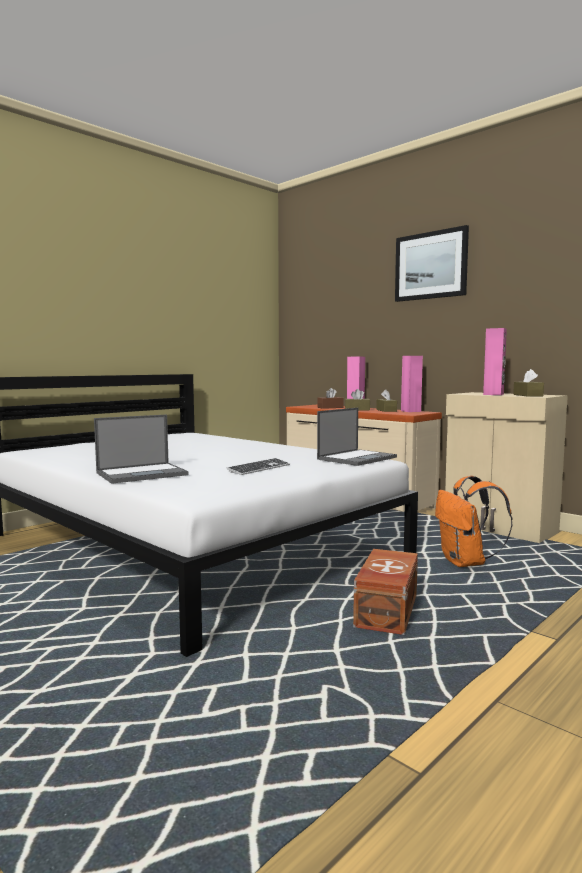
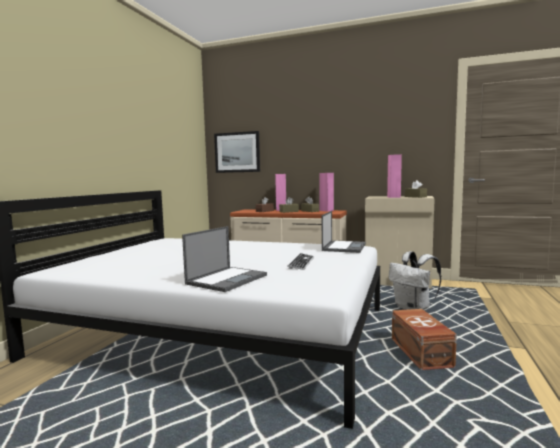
camera: 25 degrees left, 0 degrees up
picture [395,225,469,302] -> picture moved to [214,131,260,173]
orange backpack [435,476,513,567] -> white backpack [389,251,441,310]

